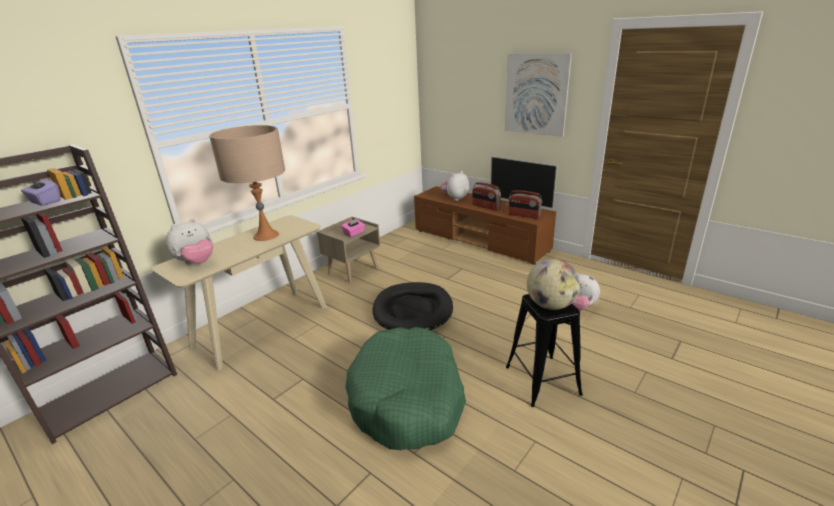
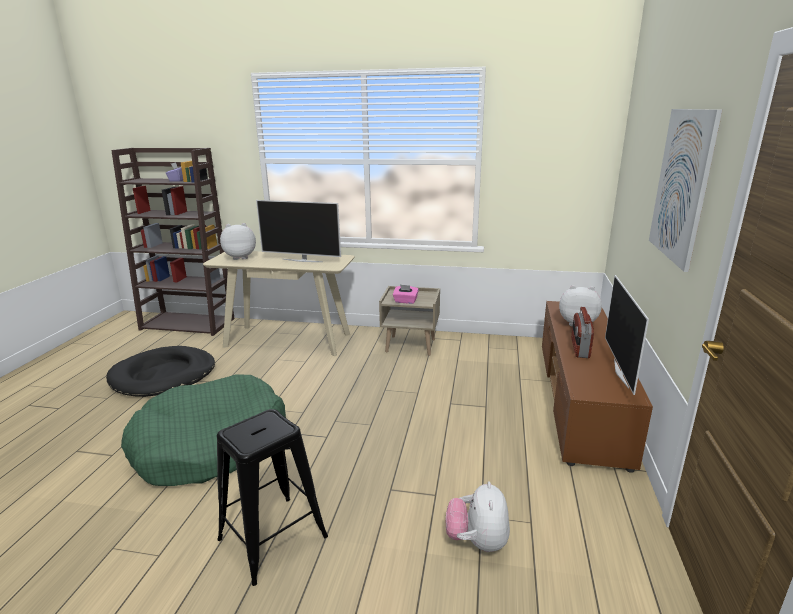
camera: 60 degrees right, 5 degrees down
plush toy [166,219,213,264] -> plush toy turned 150 degrees clockwise [220,223,256,260]
beige table lamp [209,125,285,241] -> television [256,200,341,262]
black dog bed [373,282,453,331] -> black dog bed moved to [106,346,215,397]
radio [509,190,542,219] -> none
globe [527,258,580,310] -> none

